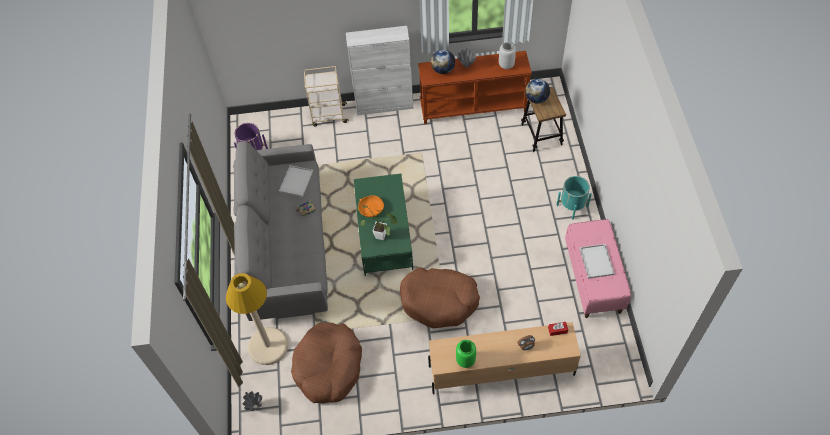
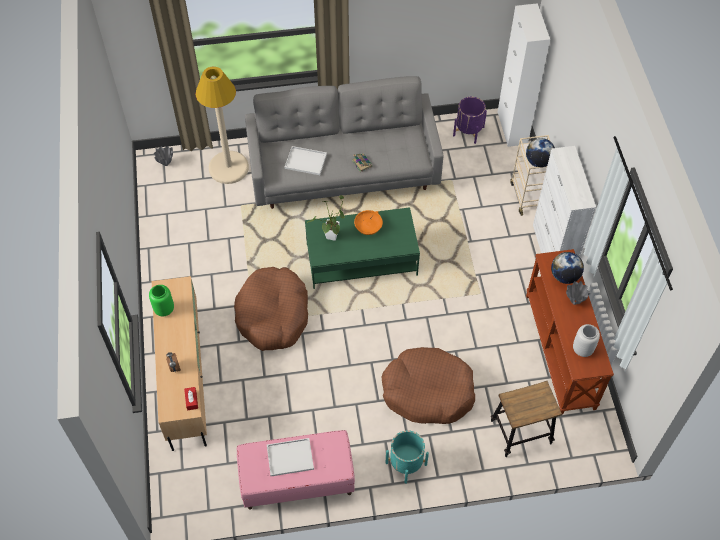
camera: 85 degrees right, 0 degrees up
white tray [279,165,313,197] -> white tray moved to [285,146,327,175]
brown dog bed [291,323,362,403] -> brown dog bed moved to [381,347,475,424]
globe [525,79,550,104] -> globe moved to [526,138,555,167]
none -> white cabinet [497,3,550,147]

